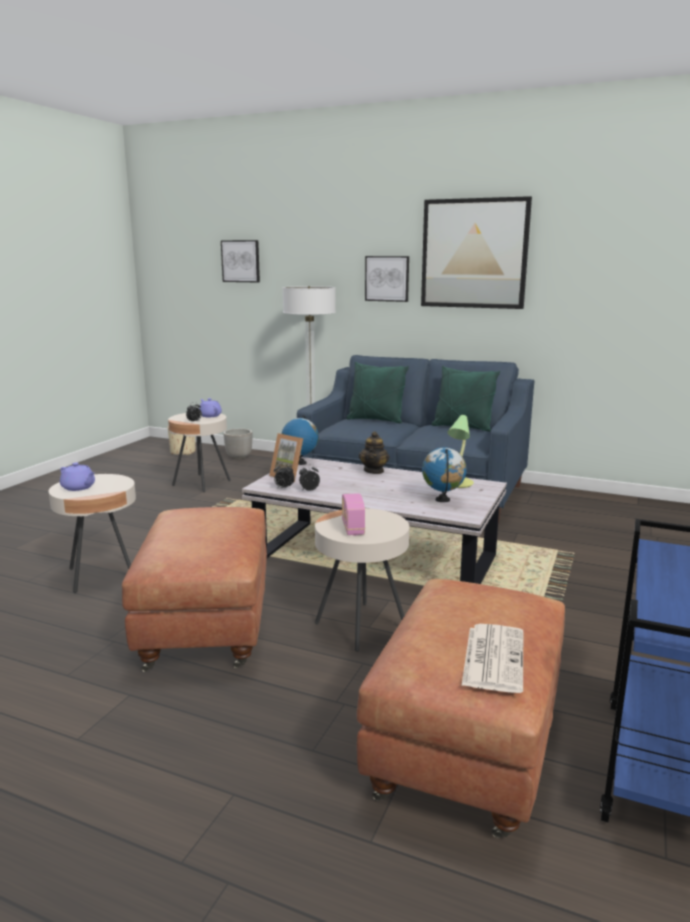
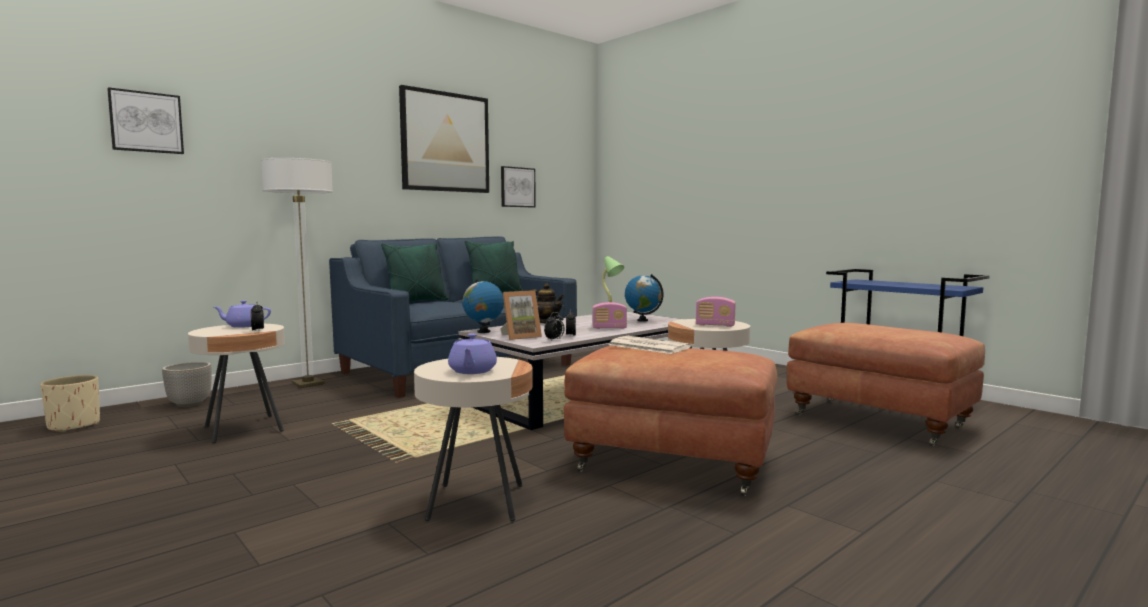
camera: 65 degrees left, 10 degrees down
purple teapot [60,462,95,491] -> purple teapot turned 120 degrees clockwise [448,334,497,374]
picture [365,256,409,302] -> picture moved to [501,166,536,207]
newspaper [461,624,523,693] -> newspaper moved to [609,336,691,354]
none -> radio [592,302,627,329]

